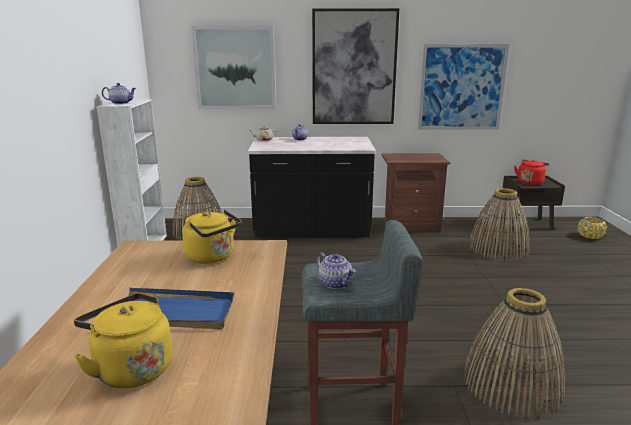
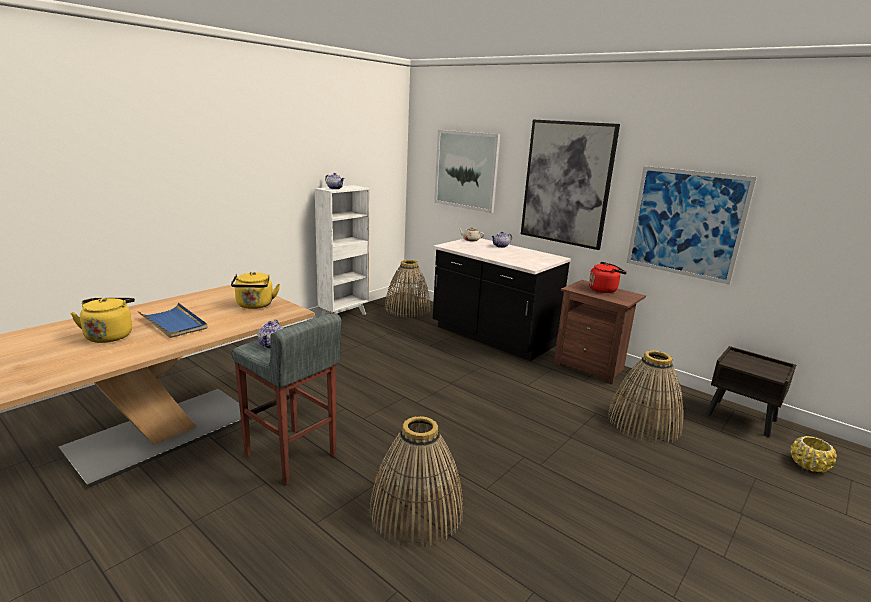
camera: 40 degrees right, 0 degrees up
red kettle [514,159,549,185] -> red kettle moved to [589,262,627,293]

